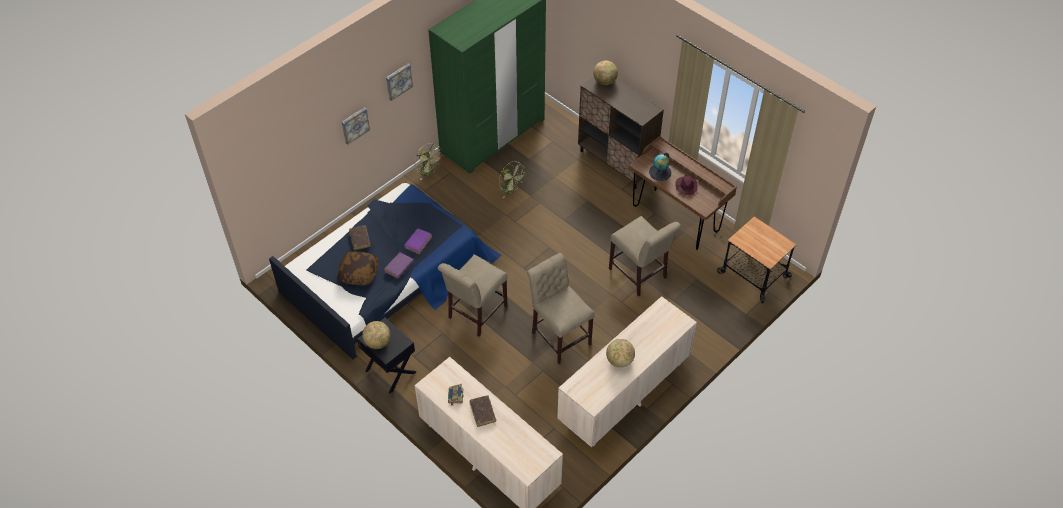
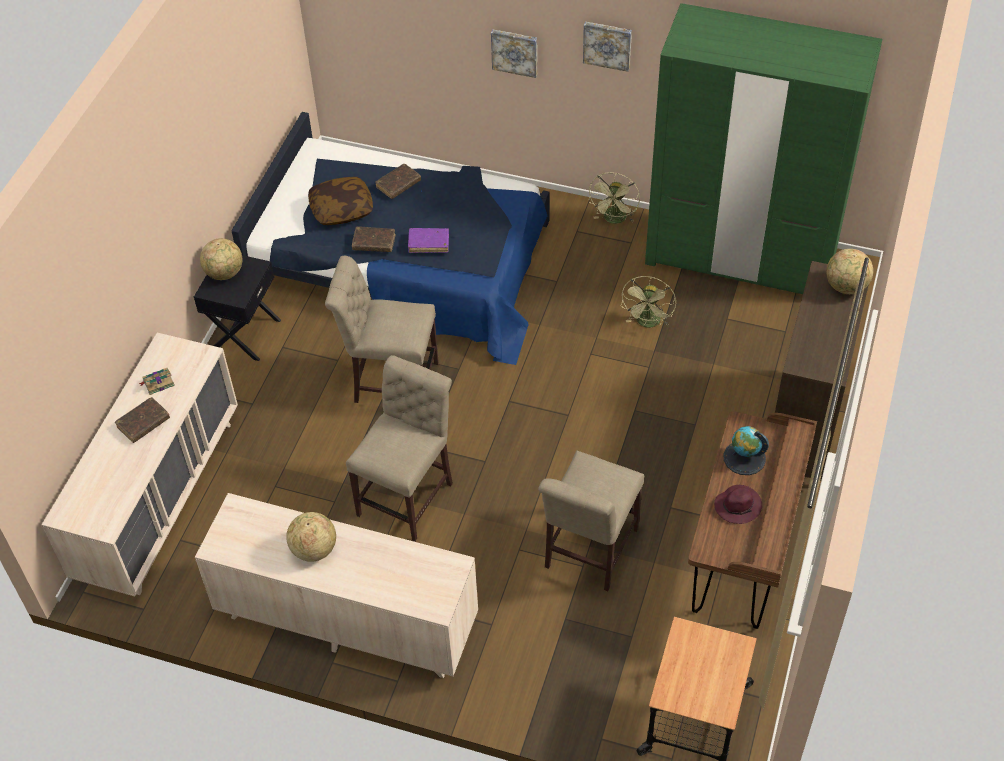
camera: 65 degrees right, 0 degrees up
purple book [384,252,414,279] -> brown book [352,226,395,252]

